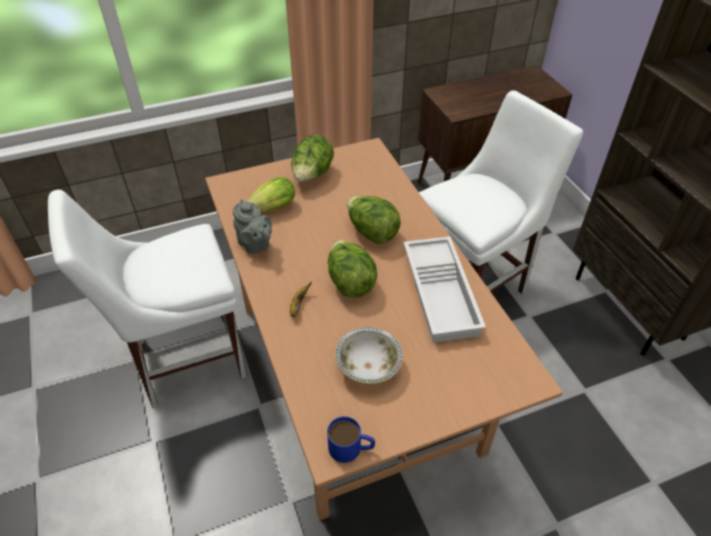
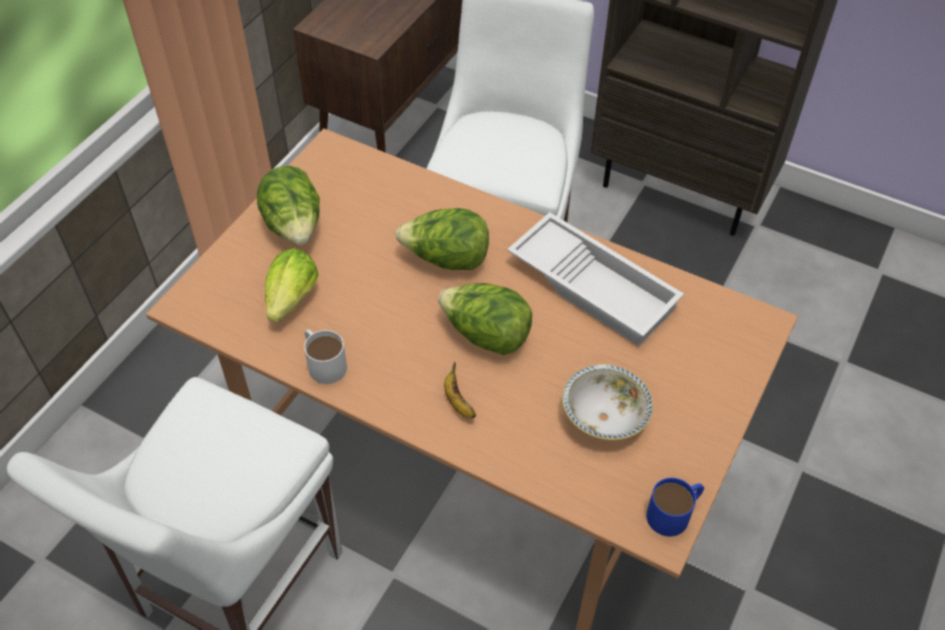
camera: 40 degrees left, 5 degrees up
grey teapot [233,199,272,254] -> white mug [304,329,347,384]

